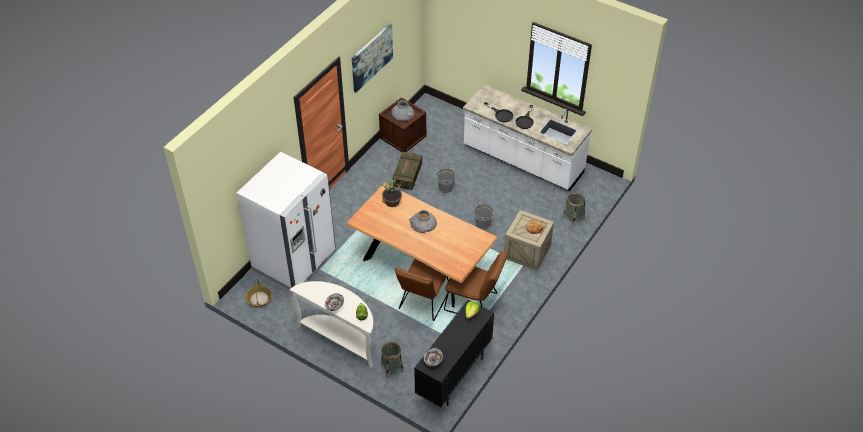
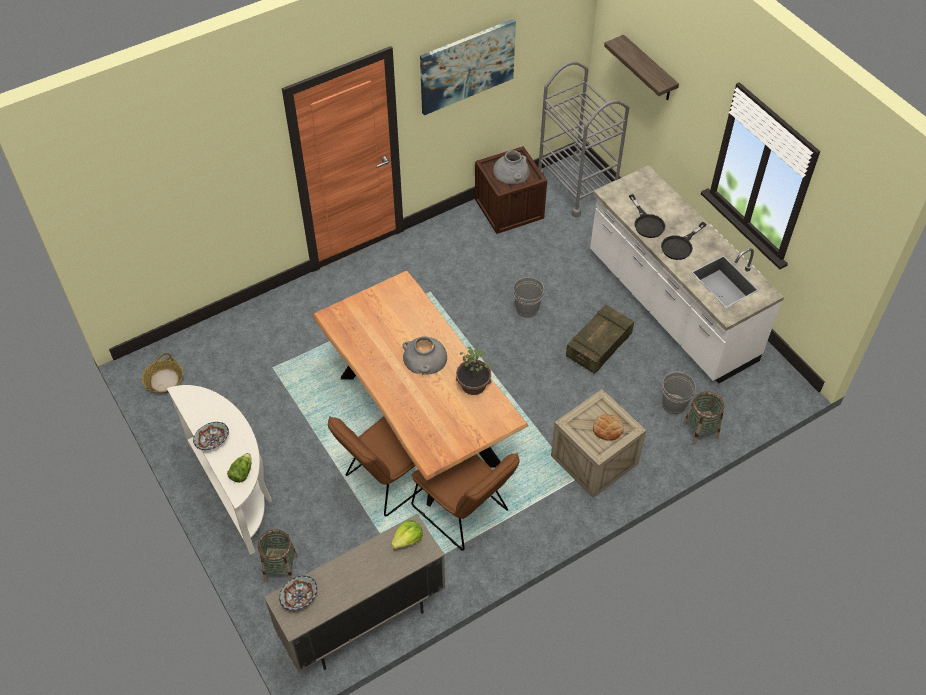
camera: 25 degrees right, 5 degrees up
white fridge [237,152,336,290] -> none
potted plant [382,179,402,207] -> potted plant moved to [456,347,492,395]
crate [392,152,422,190] -> crate moved to [566,304,634,374]
black cabinet [414,300,494,407] -> beige cabinet [264,514,446,672]
grey bucket [474,203,493,230] -> grey bucket moved to [662,371,696,414]
none -> grey cart [538,61,629,218]
none -> shelf [604,35,679,100]

